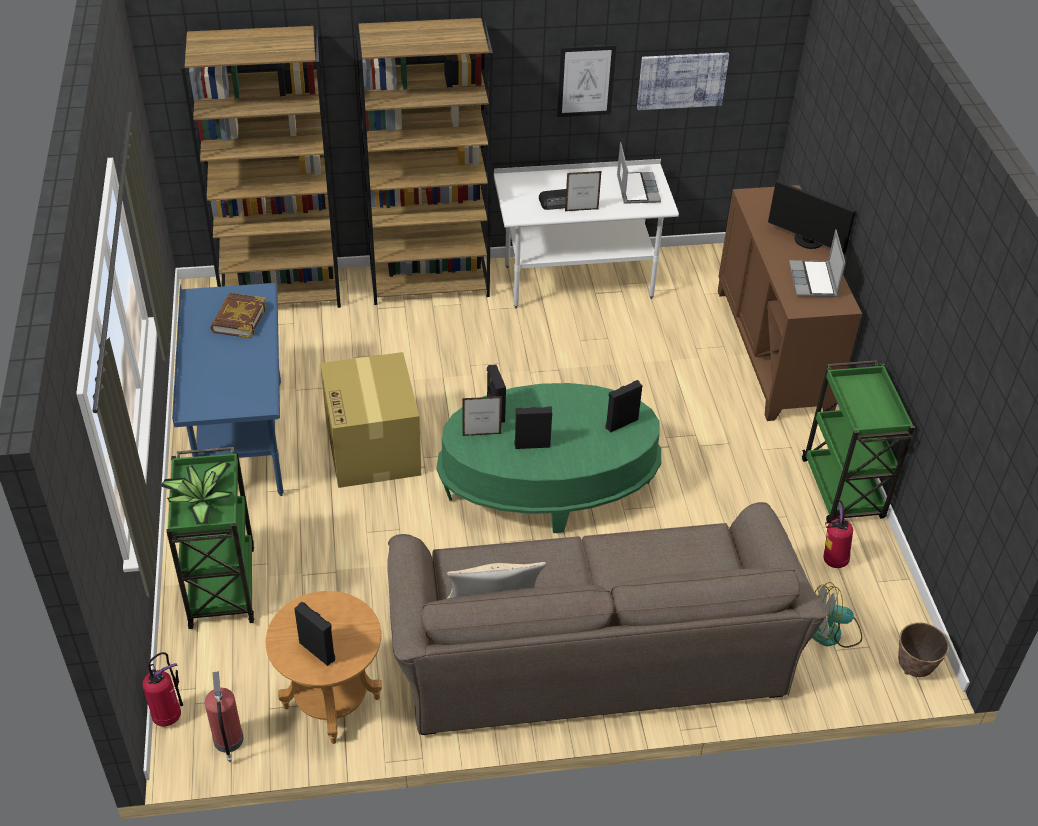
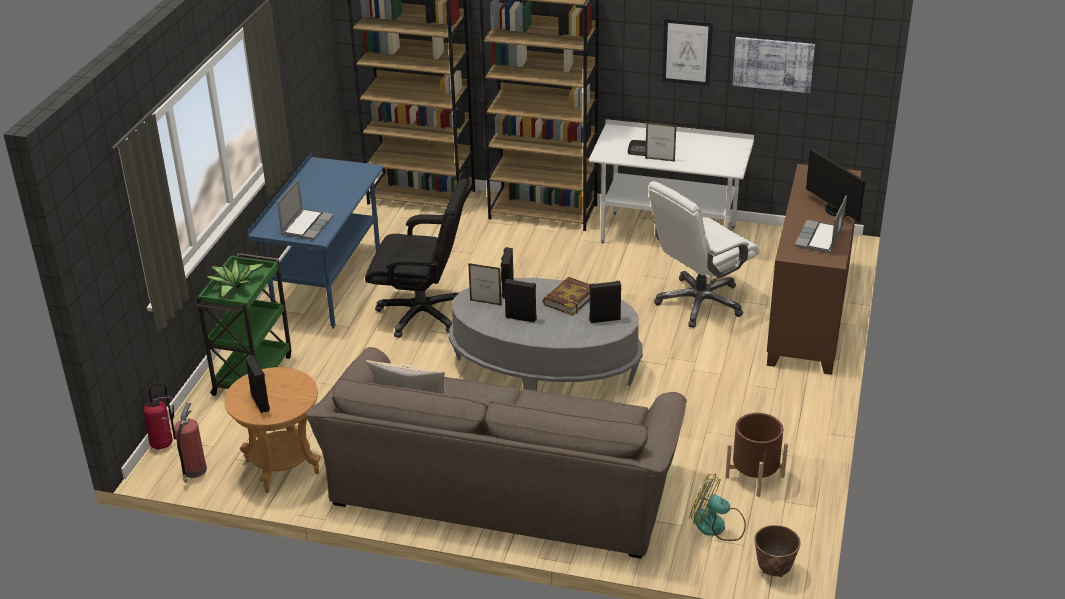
camera: 25 degrees right, 10 degrees down
book [211,293,267,338] -> book moved to [543,277,590,316]
cardboard box [320,352,421,488] -> black office chair [365,178,469,338]
green coffee table [436,383,661,533] -> grey coffee table [448,278,643,391]
laptop [617,142,661,204] -> laptop moved to [277,179,334,240]
green cart [802,360,915,522] -> none
fire extinguisher [824,499,853,568] -> brown planter [725,413,788,497]
none -> white office chair [648,181,760,328]

